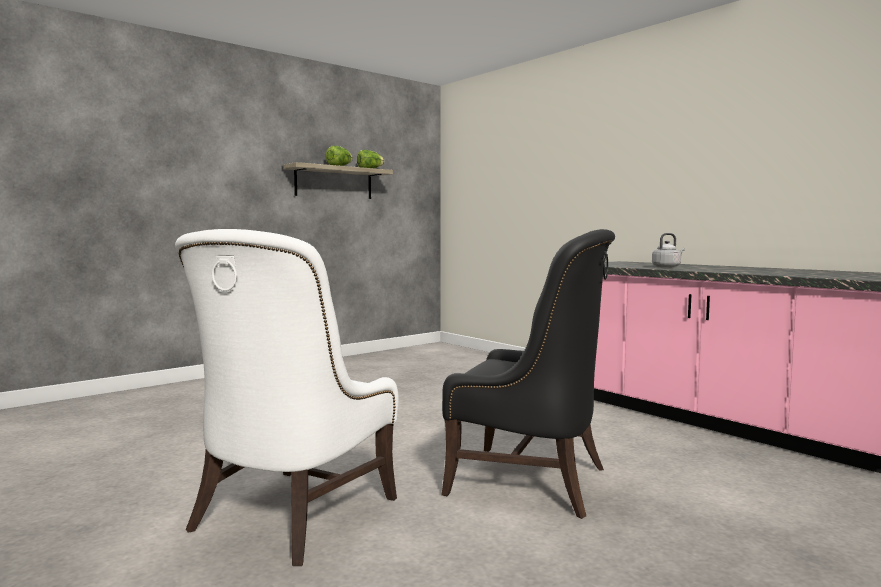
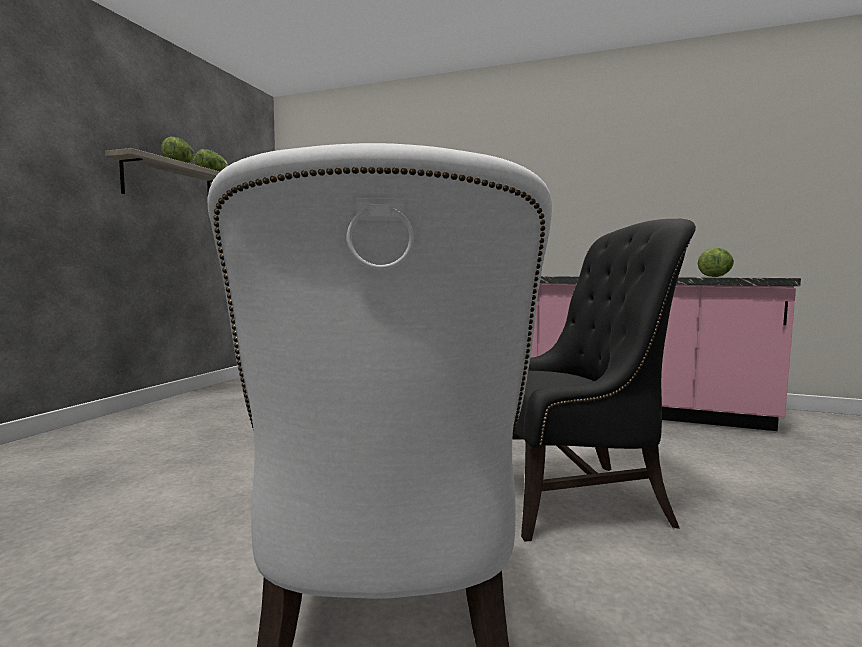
camera: 30 degrees left, 0 degrees up
grey kettle [652,233,685,268] -> none
none -> lettuce [698,248,734,277]

